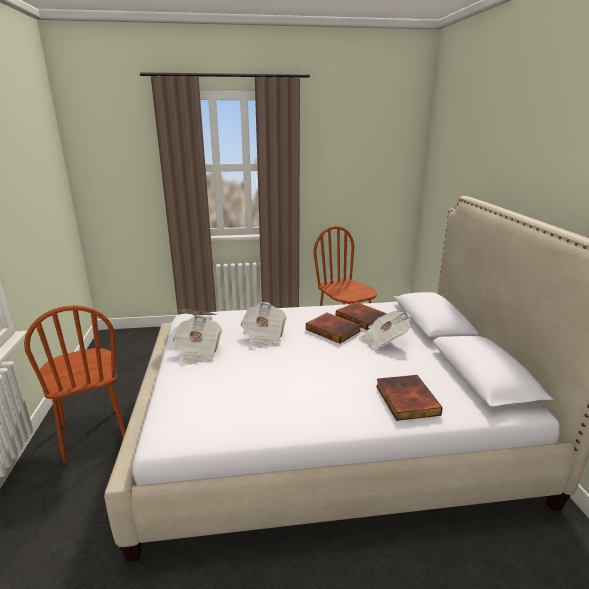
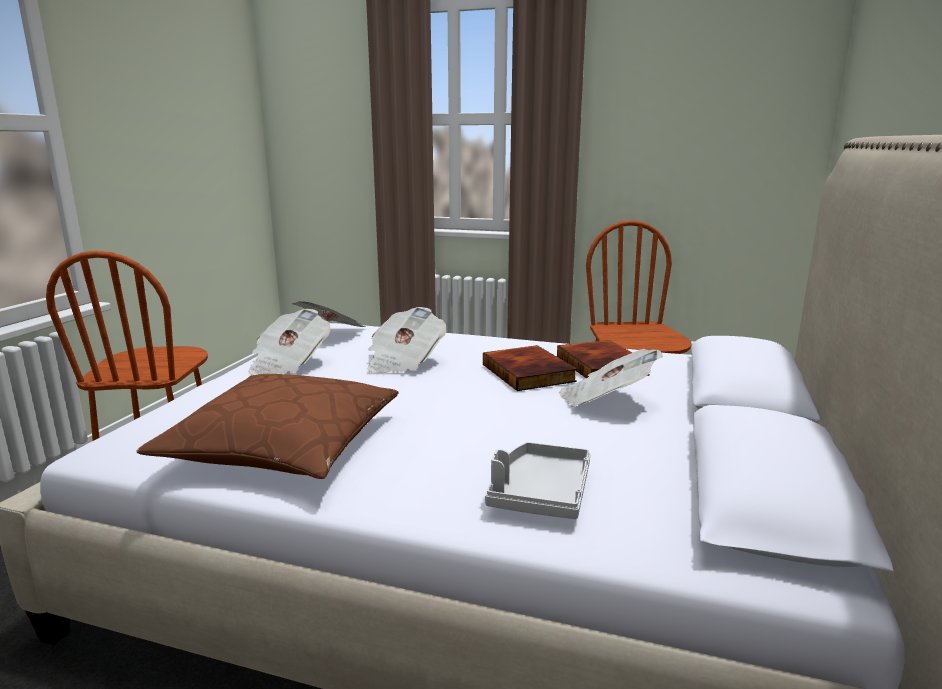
camera: 25 degrees right, 5 degrees down
book [376,375,443,421] -> grey tray [485,442,591,519]
none -> brown pillow [136,374,399,479]

